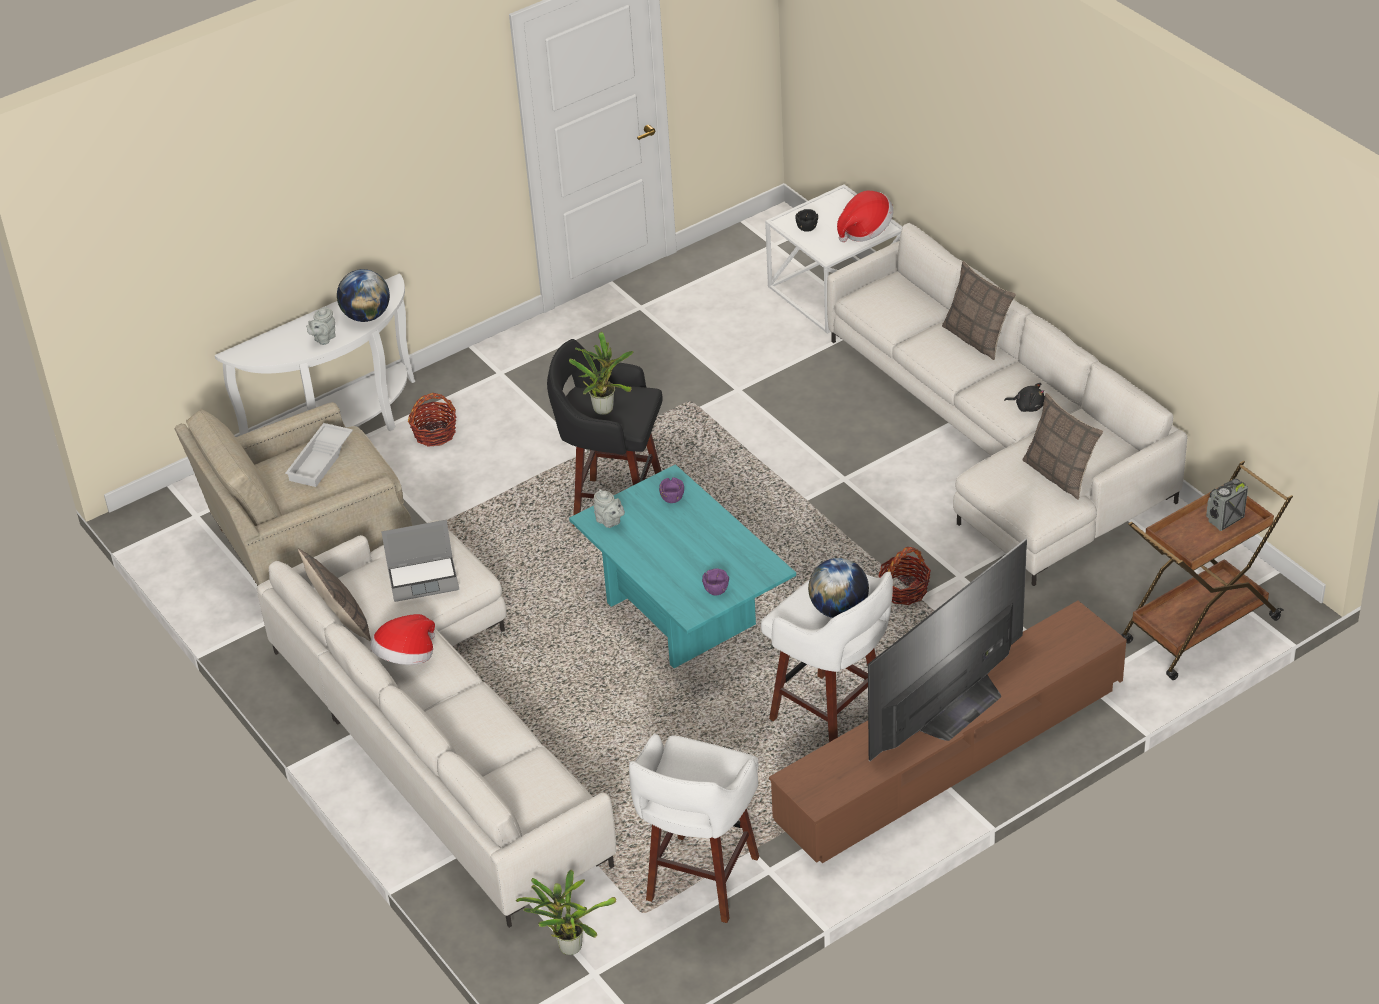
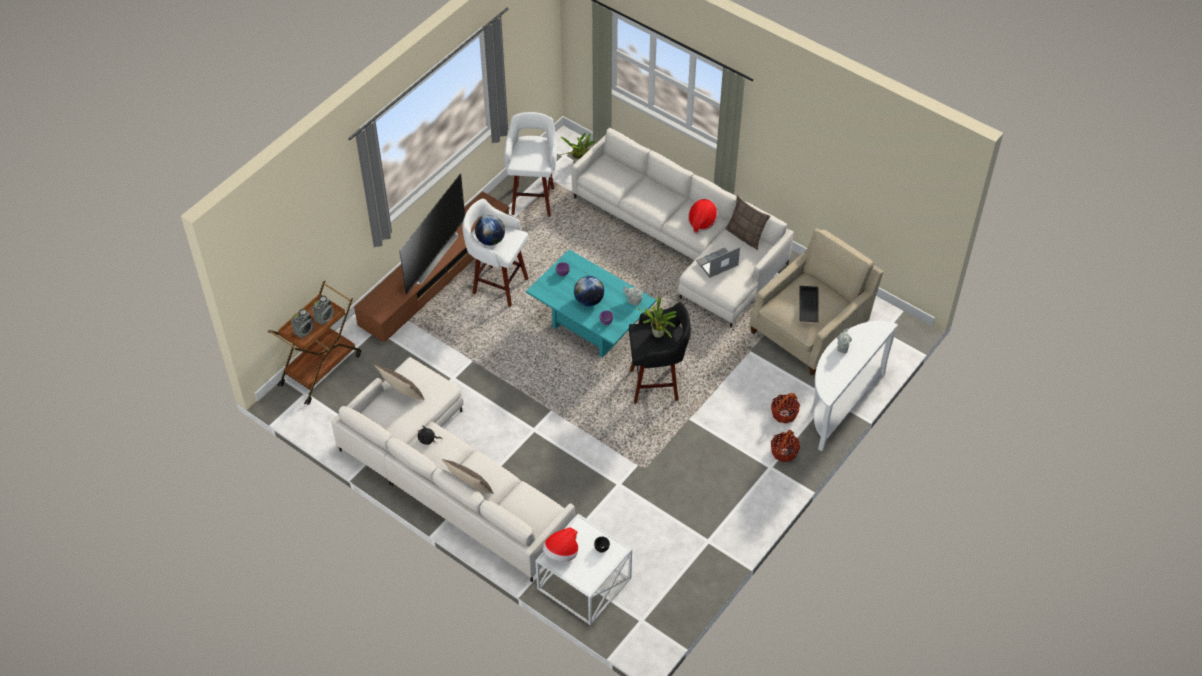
camera: 160 degrees right, 10 degrees up
white tray [285,423,353,487] -> black tray [799,286,819,322]
globe [337,269,390,322] -> globe moved to [574,276,604,306]
basket [878,547,931,605] -> basket moved to [771,430,800,462]
none -> radio [312,296,334,325]

